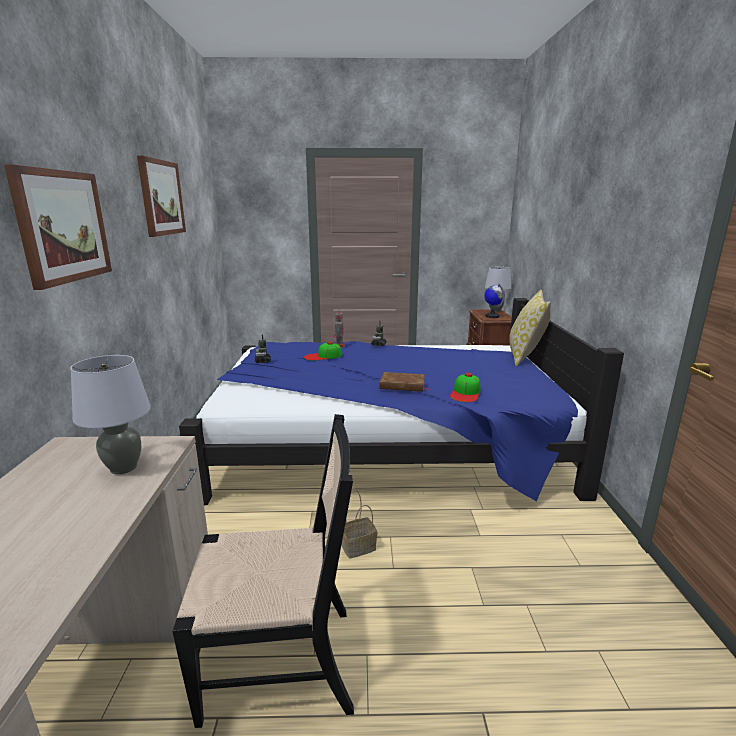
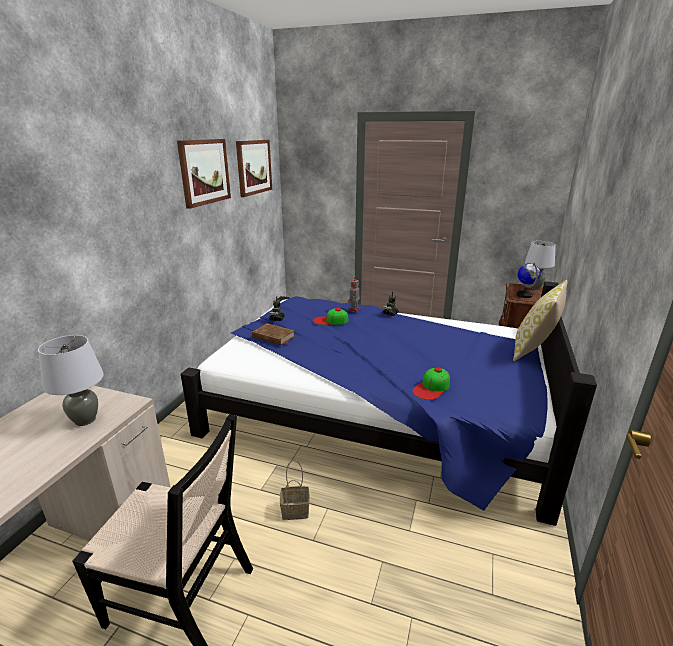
camera: 20 degrees right, 5 degrees up
picture [4,164,112,290] -> picture moved to [236,140,272,197]
brown book [379,372,431,392] -> brown book moved to [252,323,295,345]

